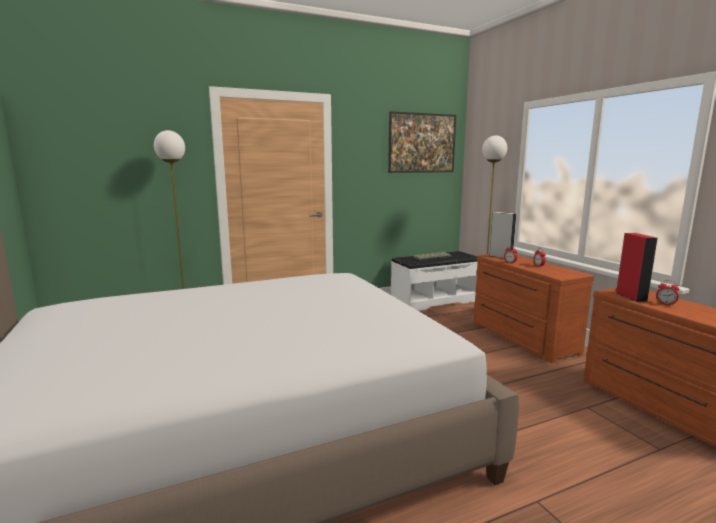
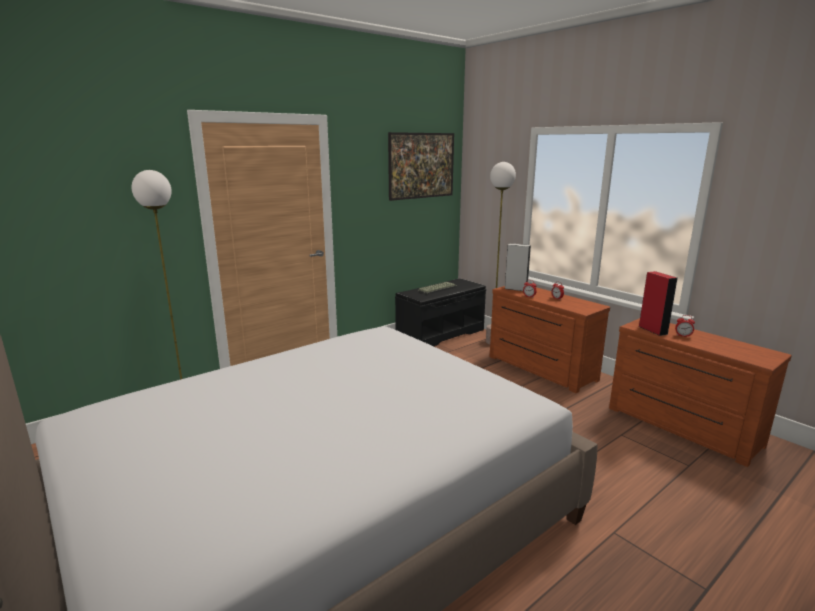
camera: 15 degrees left, 5 degrees up
white bench [391,251,478,311] -> black bench [395,278,486,346]

